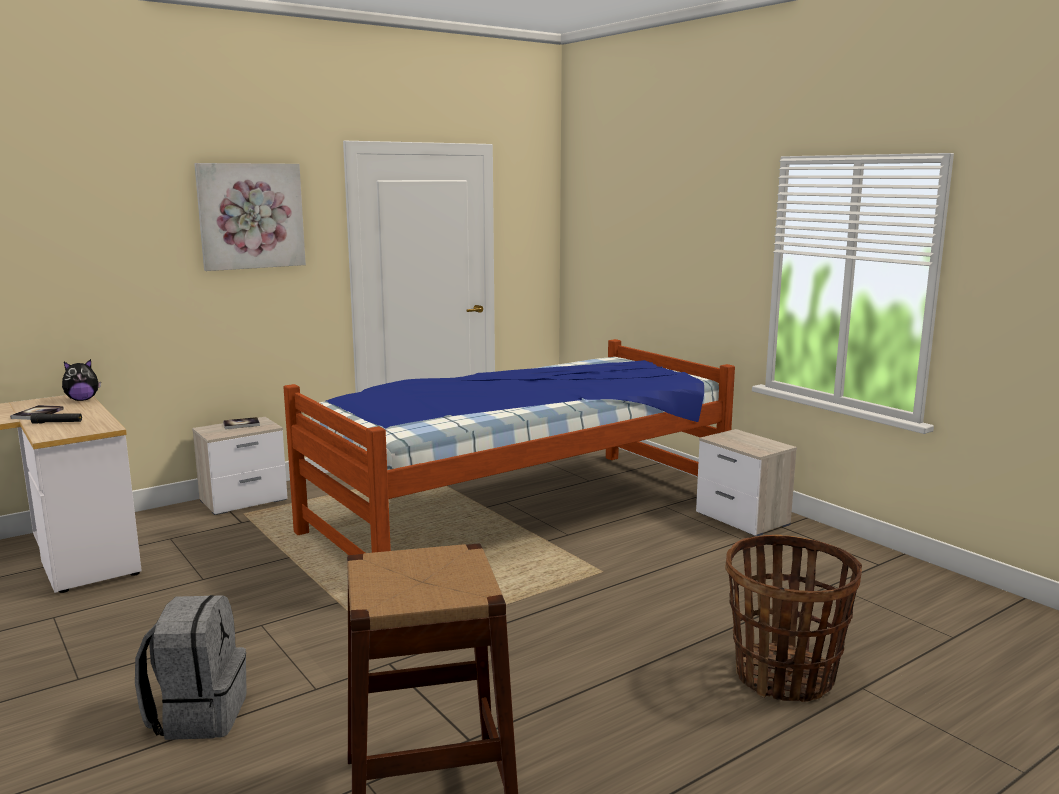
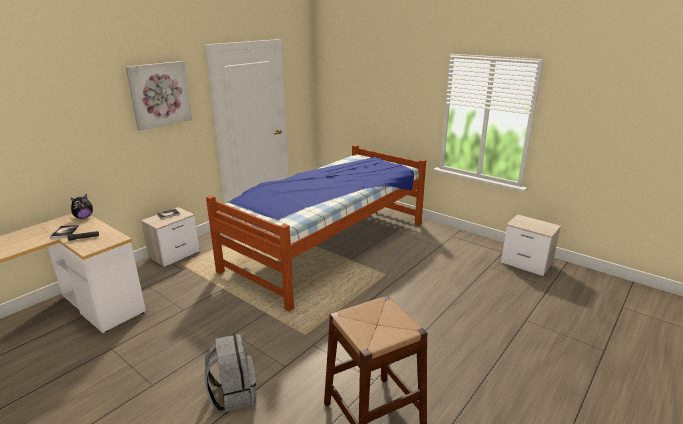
camera: 15 degrees left, 10 degrees up
nightstand [696,429,797,536] -> nightstand moved to [501,214,561,277]
basket [725,534,862,702] -> none

